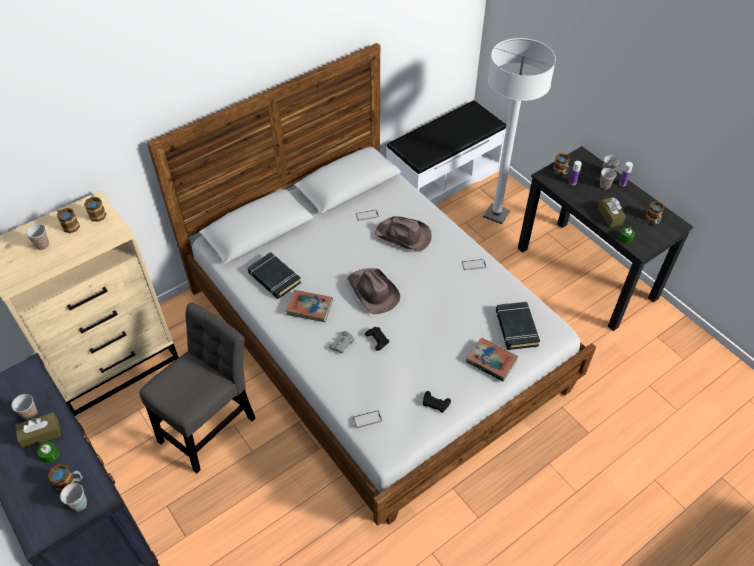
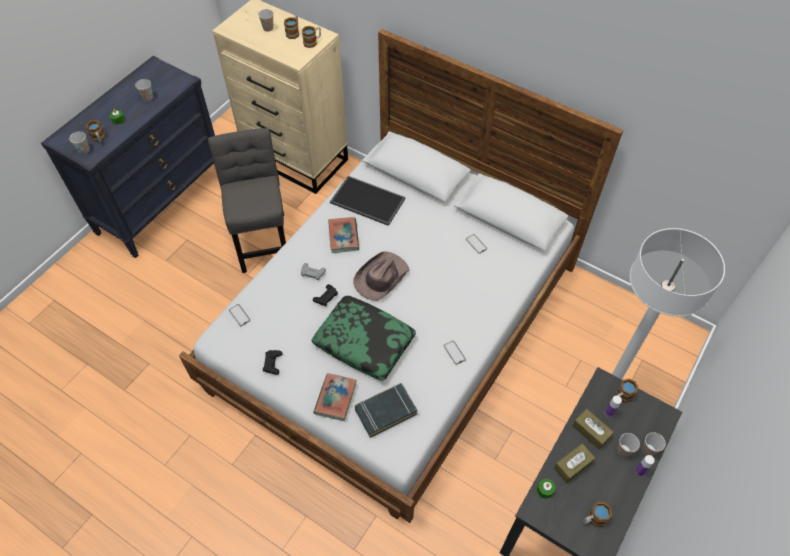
camera: 70 degrees right, 5 degrees up
brown tissue box [15,412,61,449] -> brown tissue box moved to [572,409,614,450]
grey chair [139,302,255,473] -> grey chair turned 120 degrees counterclockwise [208,128,286,273]
black book [248,252,301,299] -> tray [330,176,406,226]
brown hat [375,216,432,252] -> none
white bench [386,100,506,206] -> none
none -> pillow [312,296,416,381]

